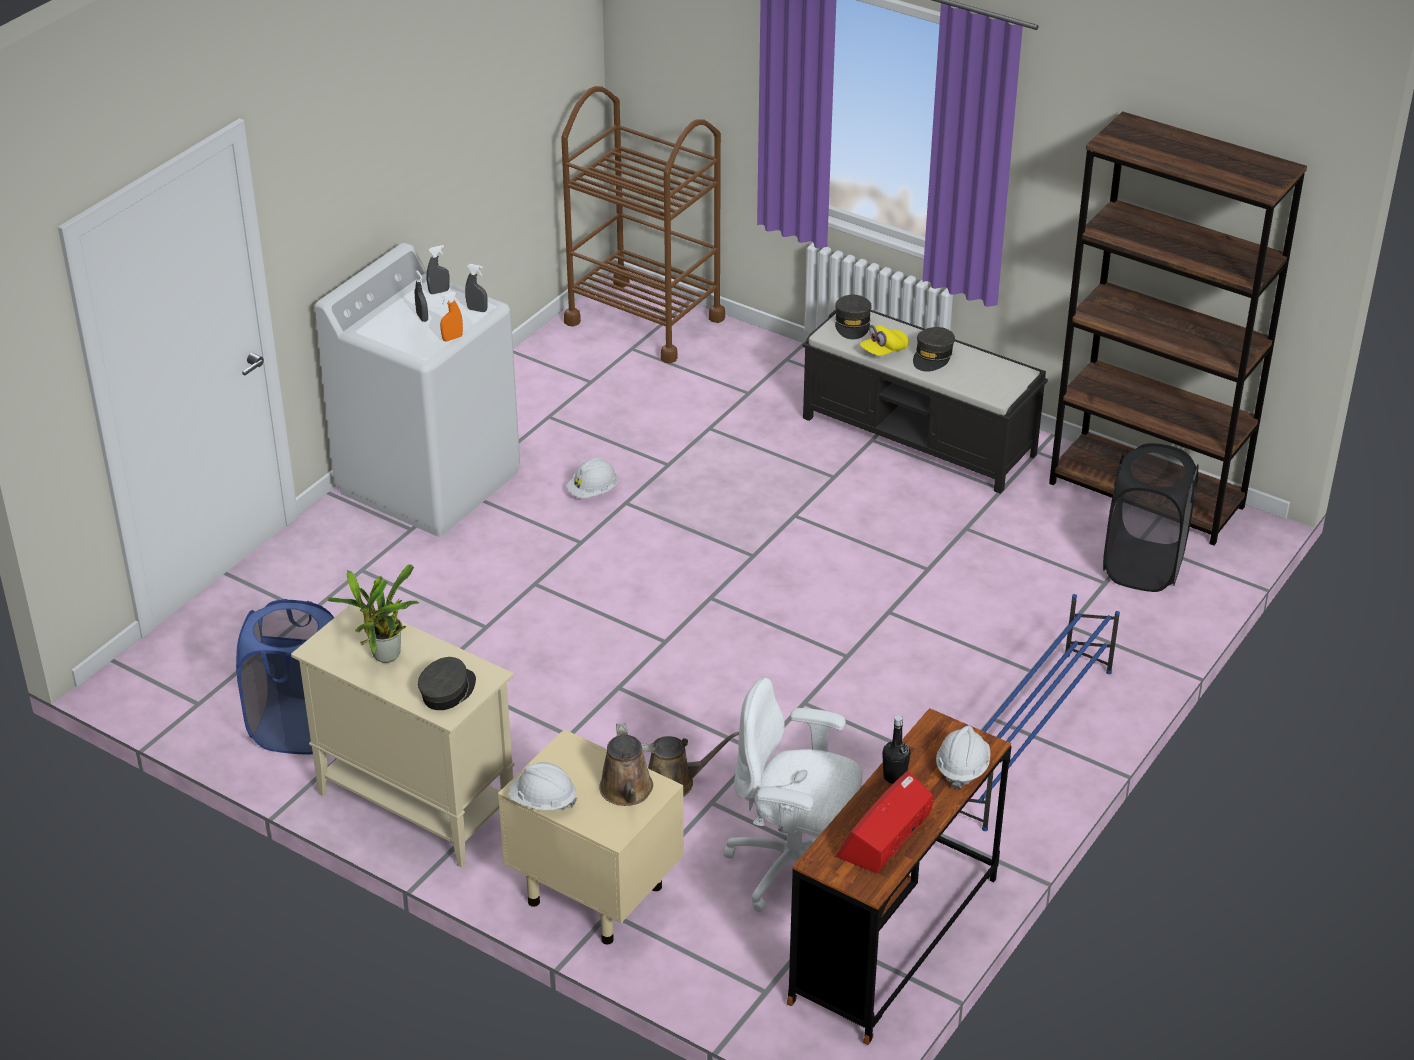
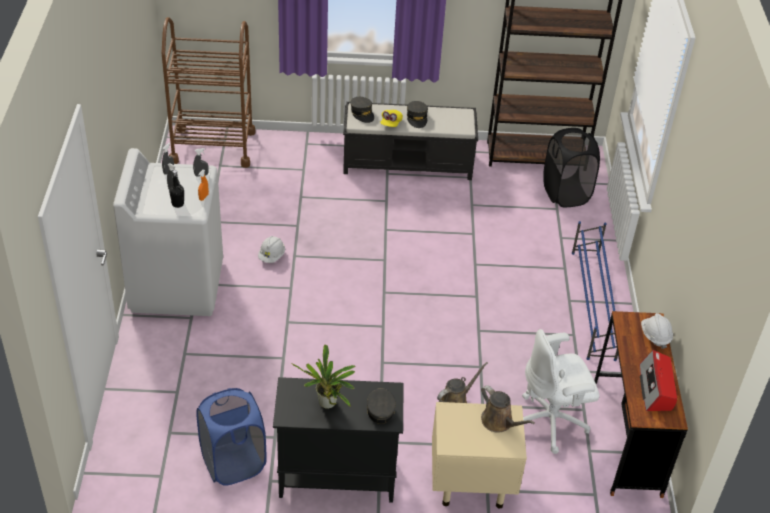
camera: 35 degrees left, 5 degrees up
beige cabinet [291,604,515,868] -> black cabinet [273,377,404,503]
white hard hat [509,762,577,810] -> none
black bottle [882,715,910,784] -> black bottle moved to [169,170,184,208]

